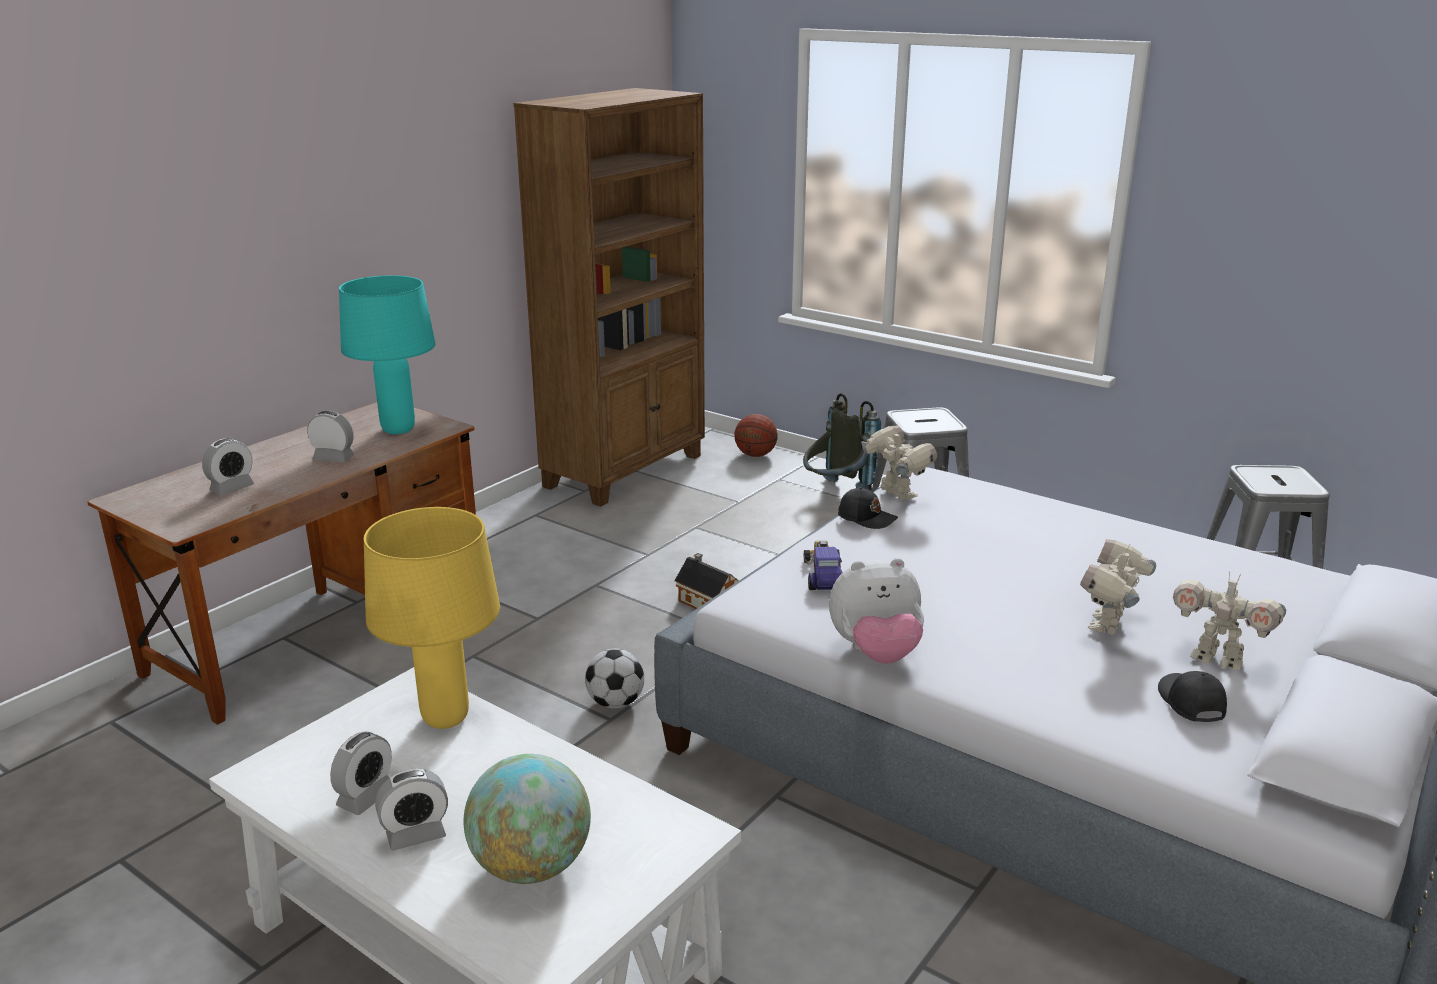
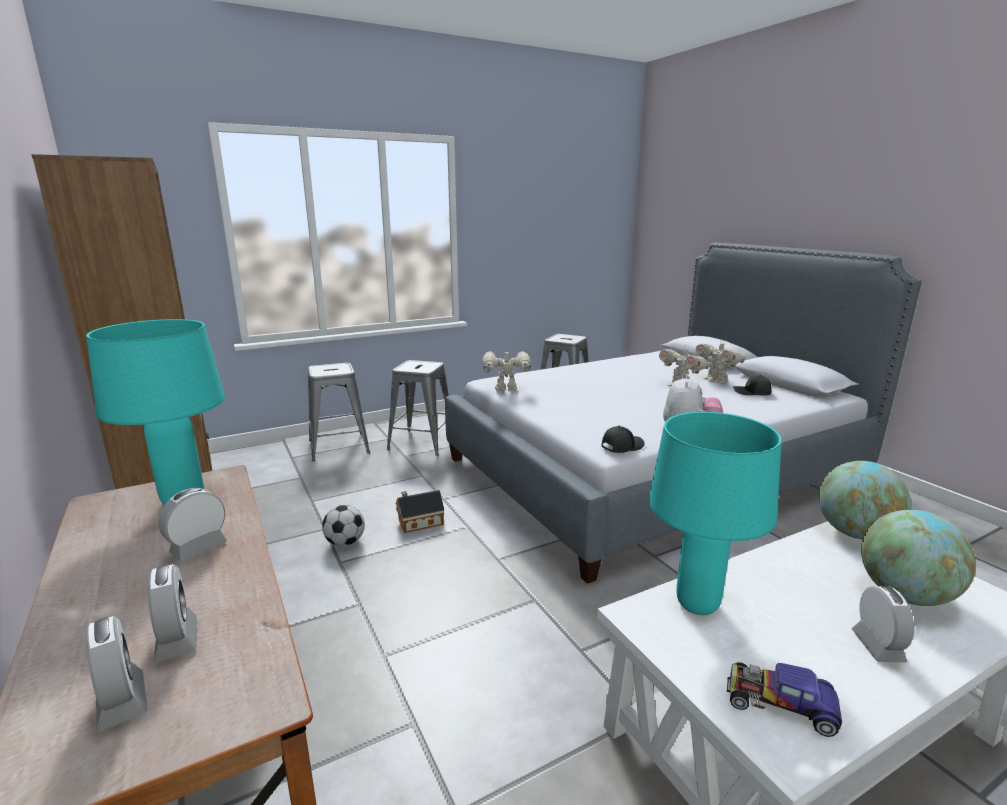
camera: 65 degrees left, 5 degrees down
alarm clock [330,731,392,815] -> alarm clock moved to [85,616,147,732]
yellow table lamp [364,507,500,729] -> turquoise table lamp [649,412,782,615]
football [585,648,644,709] -> football moved to [322,505,365,547]
basketball [734,414,778,457] -> none
grey backpack [803,393,881,491] -> grey stool [308,363,370,461]
toy car [804,540,842,590] -> toy car moved to [727,662,842,737]
black cap [838,488,898,529] -> black cap moved to [602,426,645,453]
toy robot [1173,571,1286,670] -> toy robot turned 90 degrees clockwise [696,339,746,383]
none -> globe [819,461,911,539]

